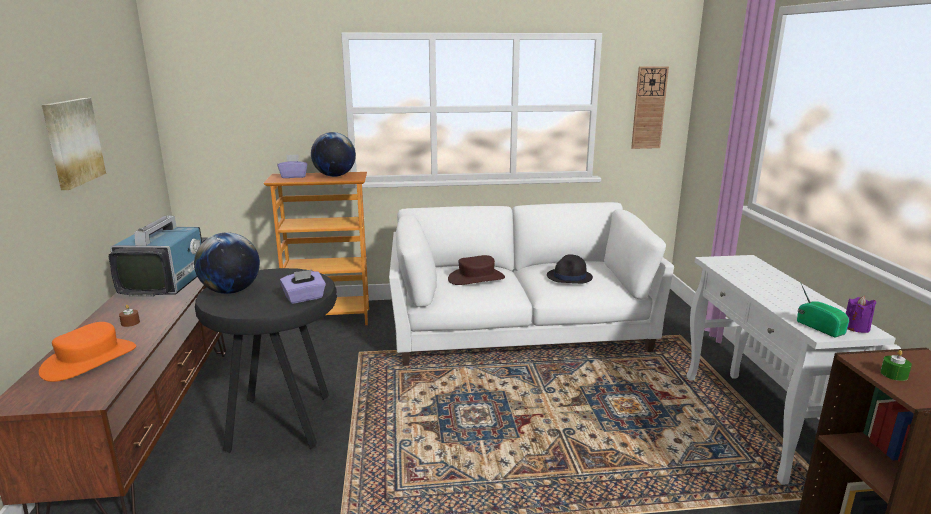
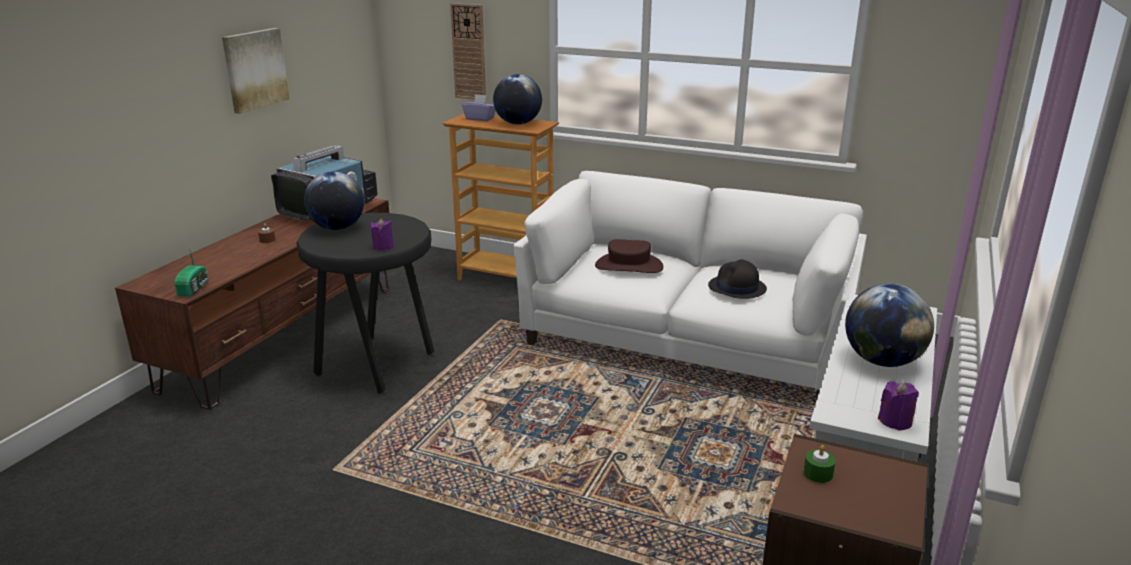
camera: 30 degrees right, 5 degrees up
orange hat [39,322,136,382] -> none
purple tissue box [280,269,326,304] -> purple candle [371,218,394,251]
wall clock [631,66,669,149] -> wall clock moved to [450,3,486,100]
radio [797,282,849,337] -> radio moved to [174,245,209,297]
none -> globe [845,284,934,367]

